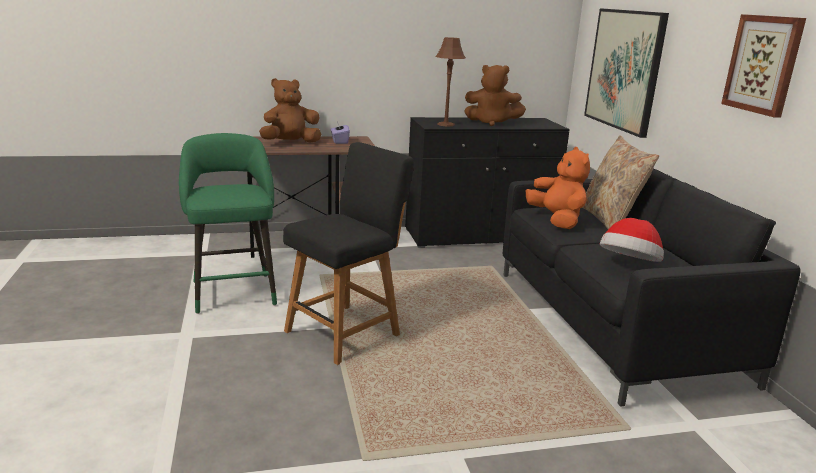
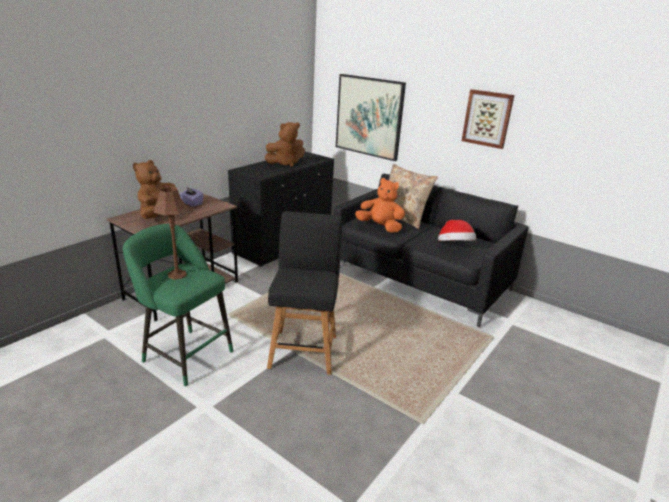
camera: 40 degrees left, 5 degrees up
brown table lamp [435,37,466,127] -> brown table lamp moved to [153,186,188,280]

